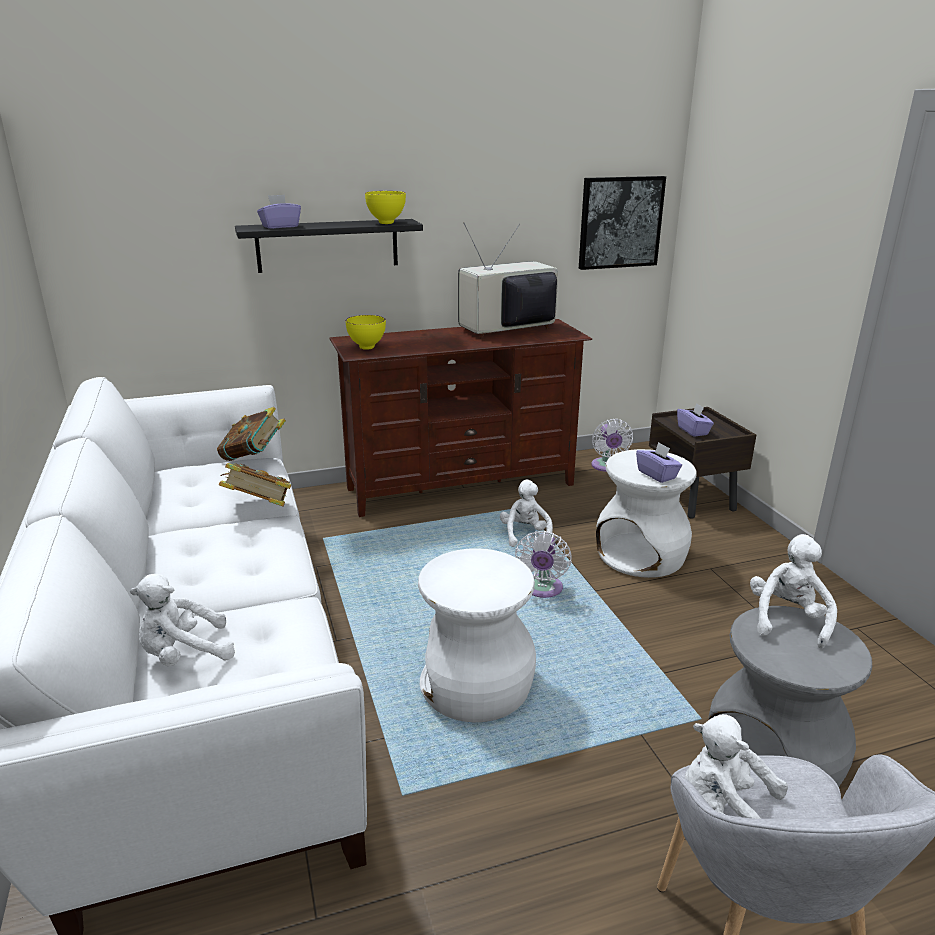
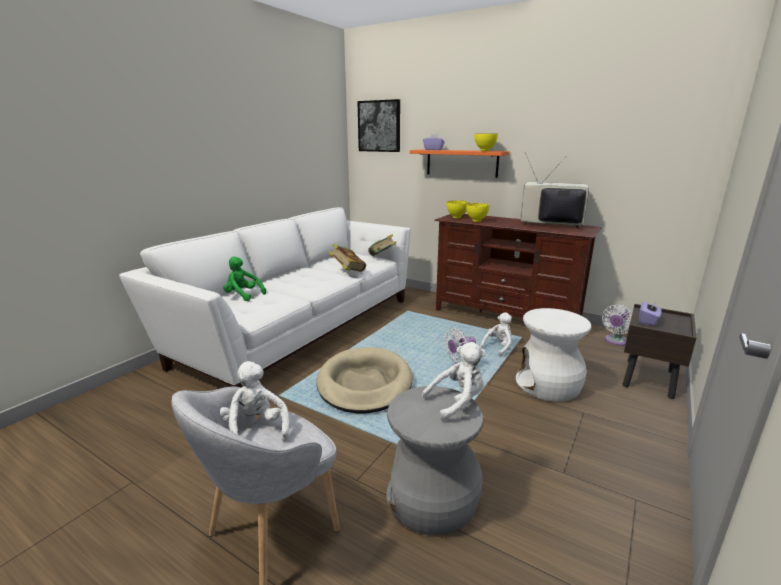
camera: 50 degrees right, 5 degrees down
white plush toy [130,574,235,666] -> green plush toy [223,257,266,301]
black shelf [235,219,423,273] -> orange shelf [410,150,509,178]
white stool [418,548,536,722] -> beige dog bed [316,347,413,413]
picture [579,176,666,270] -> picture moved to [357,99,400,152]
purple tissue box [636,442,682,483] -> none
none -> yellow bowl [466,203,490,222]

